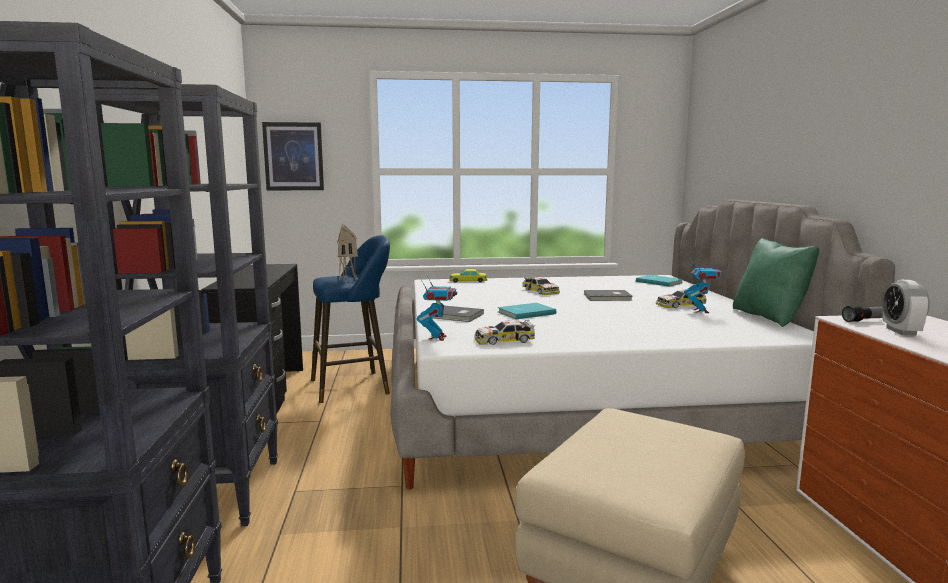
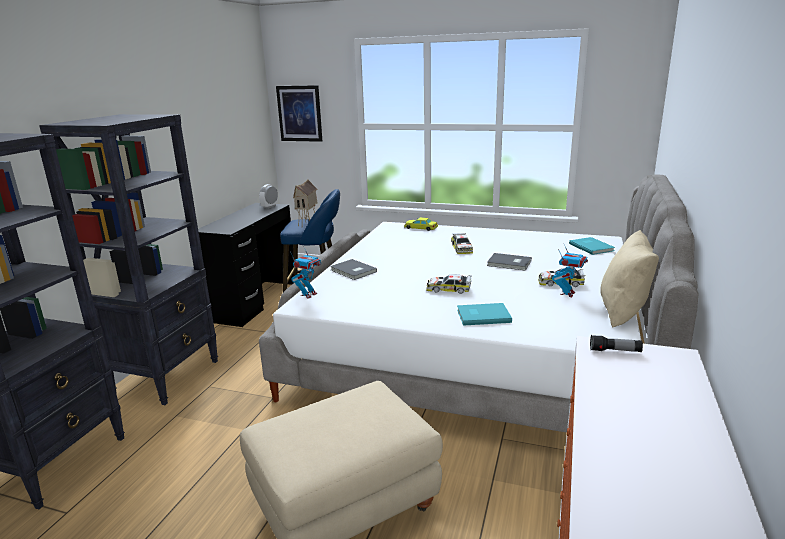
camera: 25 degrees right, 10 degrees up
toy car [474,320,536,345] -> toy car moved to [426,274,471,294]
turquoise book [498,303,557,319] -> turquoise book moved to [457,303,512,326]
green pillow [733,237,819,327] -> beige pillow [600,230,659,327]
alarm clock [882,280,930,336] -> alarm clock moved to [259,184,278,209]

